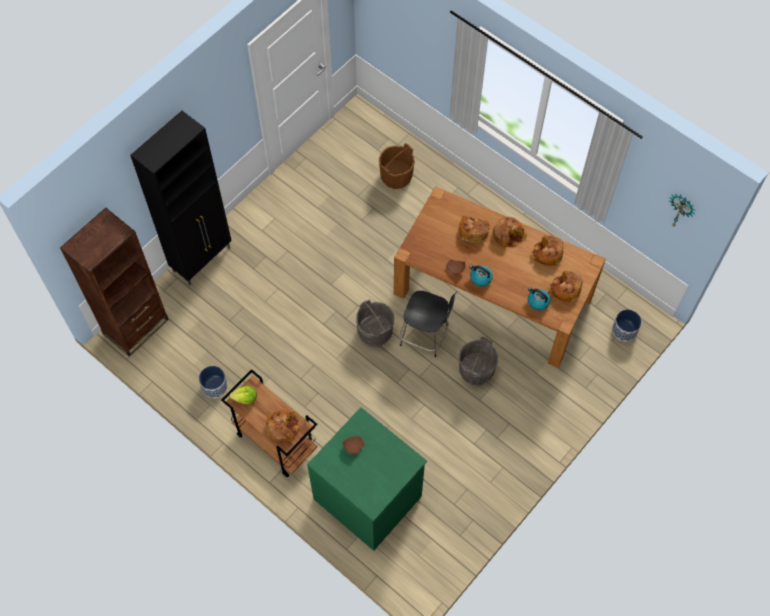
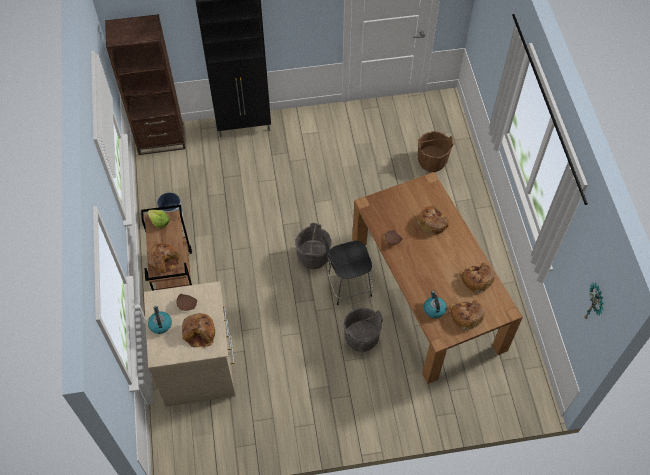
camera: 40 degrees right, 5 degrees down
green dresser [307,407,427,551] -> beige dresser [144,281,236,407]
black chair [400,291,457,357] -> black chair turned 105 degrees clockwise [323,237,373,305]
kettle [469,265,493,287] -> kettle moved to [148,306,172,334]
bread [493,217,527,248] -> bread moved to [182,313,215,348]
planter [612,309,642,342] -> none

